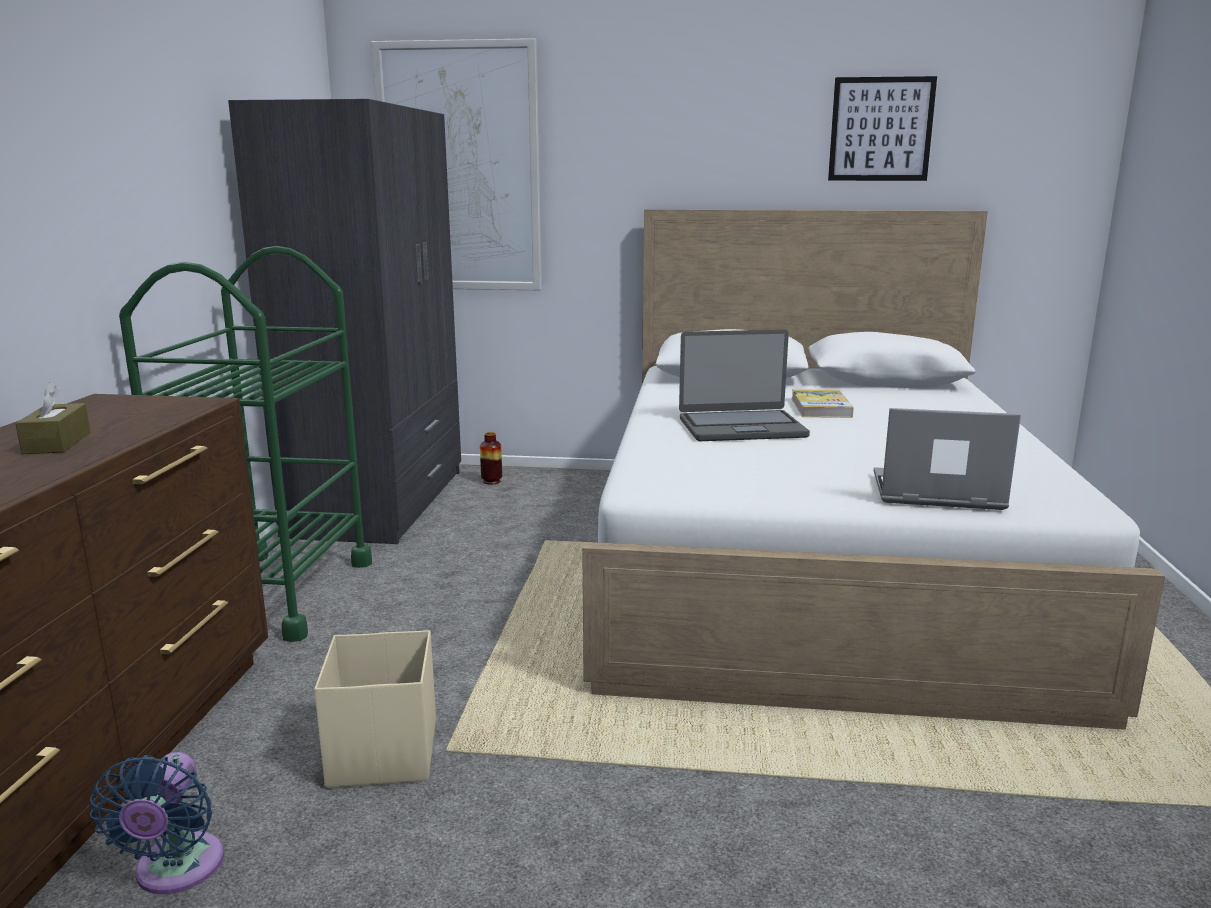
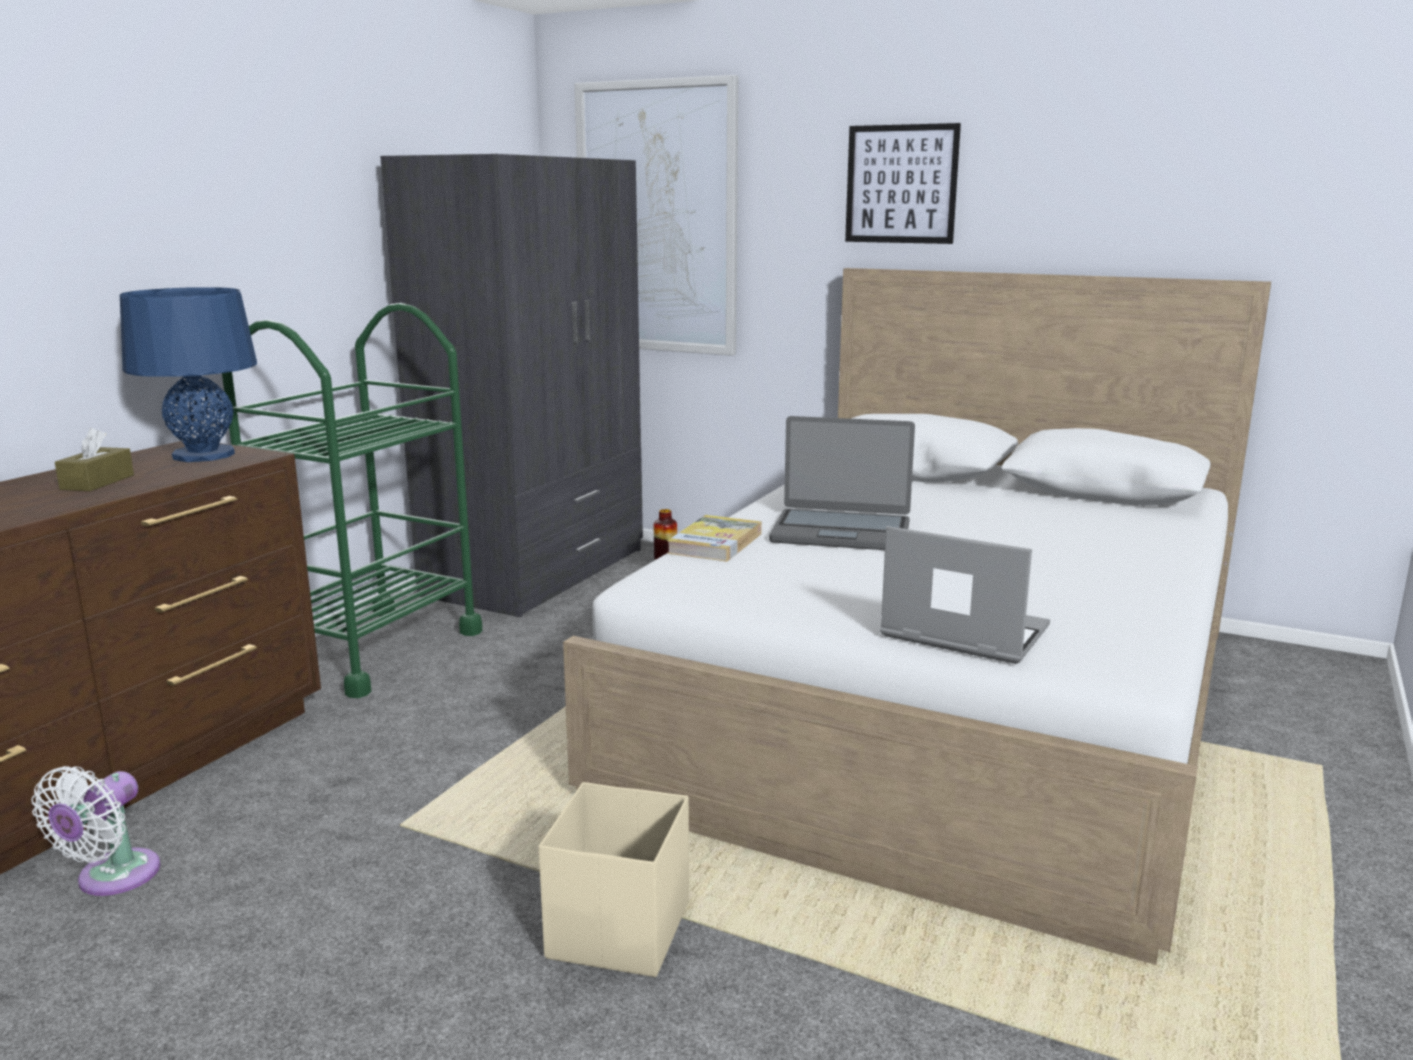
camera: 20 degrees right, 0 degrees up
blue fan [90,752,224,894] -> white fan [31,766,160,896]
beige storage box [314,630,436,788] -> beige storage box moved to [538,782,689,977]
book [791,389,854,418] -> book moved to [667,515,762,562]
picture [828,76,937,181] -> picture moved to [845,123,961,244]
none -> blue table lamp [120,287,257,462]

